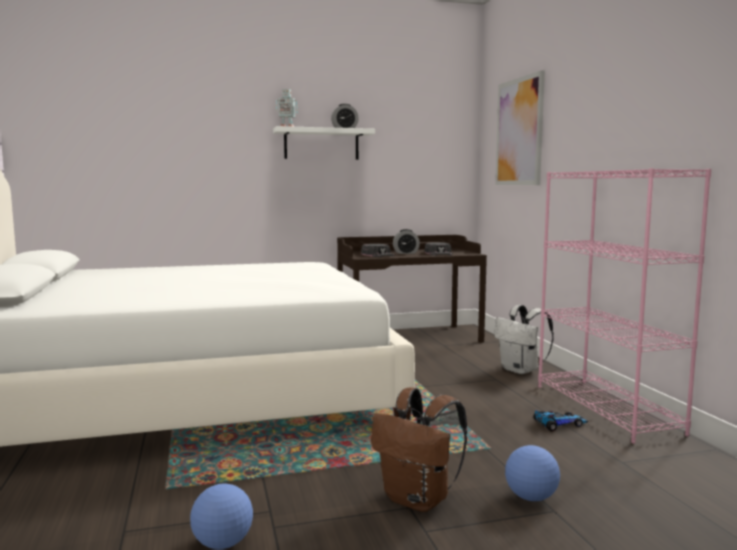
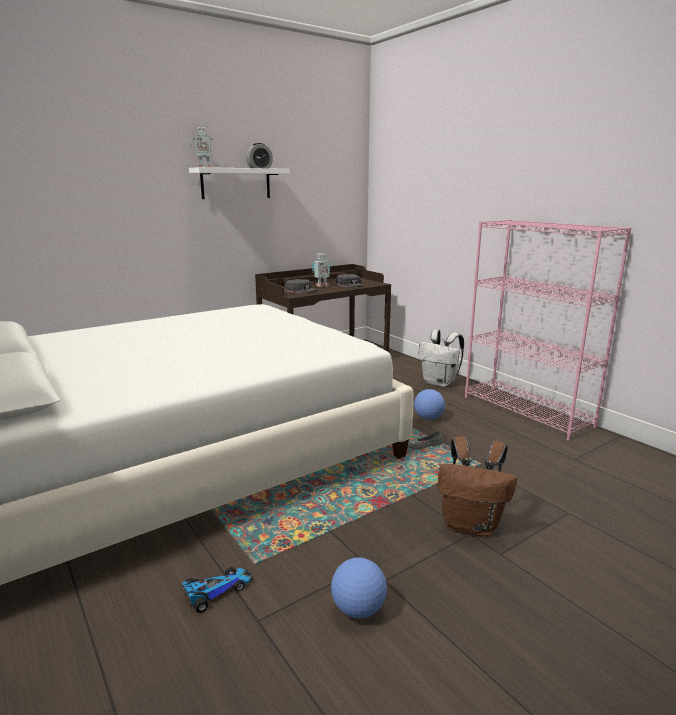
camera: 20 degrees left, 10 degrees up
alarm clock [393,229,420,254] -> toy robot [312,253,330,287]
picture [495,70,545,185] -> none
football [505,445,560,501] -> football moved to [414,389,445,420]
toy car [533,411,588,432] -> toy car moved to [182,567,253,613]

